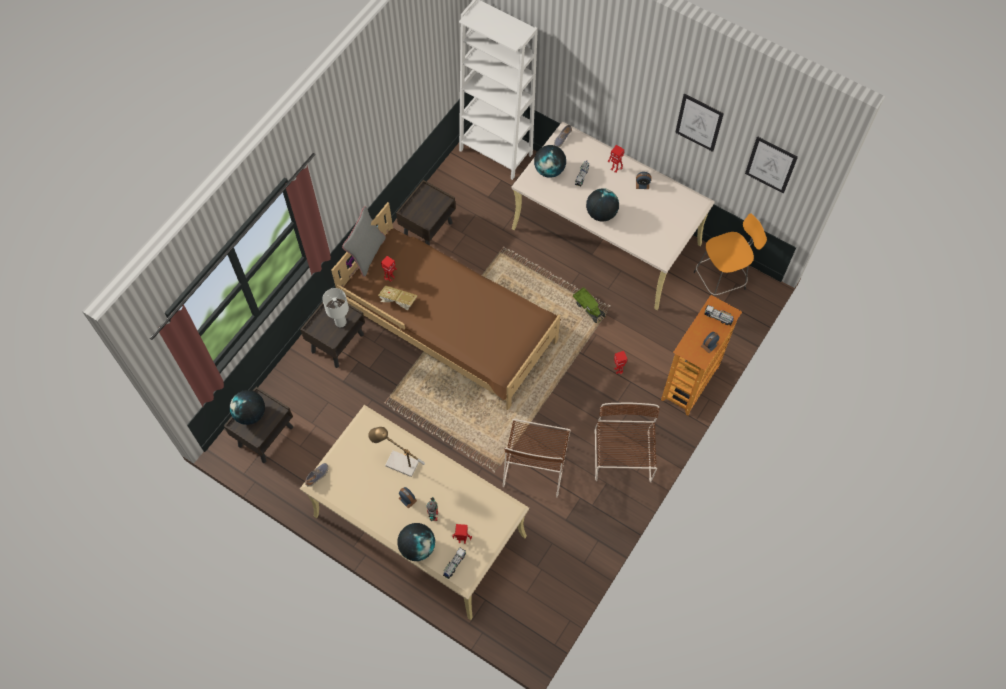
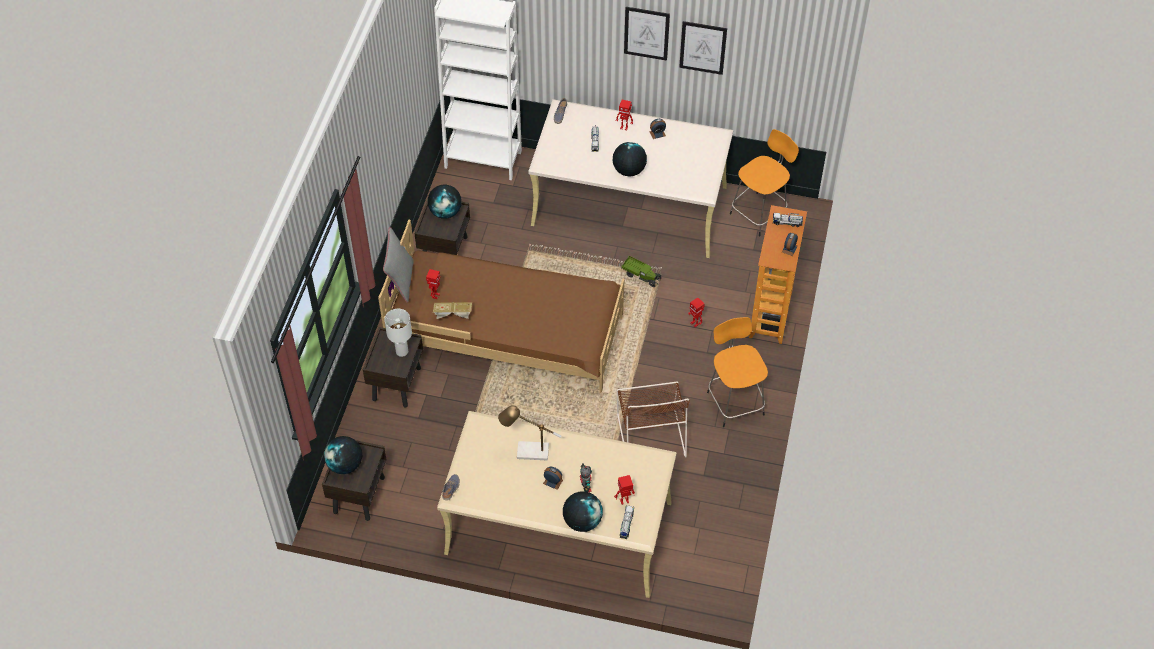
camera: 20 degrees left, 10 degrees down
globe [534,145,566,178] -> globe moved to [428,185,462,219]
brown chair [594,403,660,483] -> orange stool [707,317,768,427]
picture [745,136,798,194] -> picture moved to [624,7,670,61]

